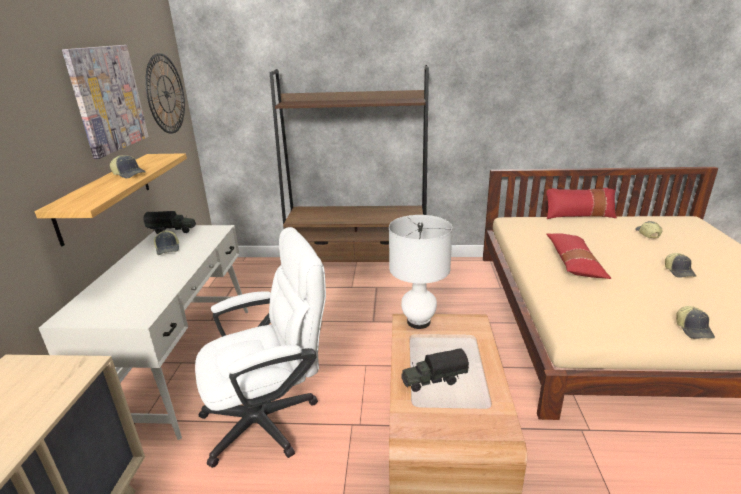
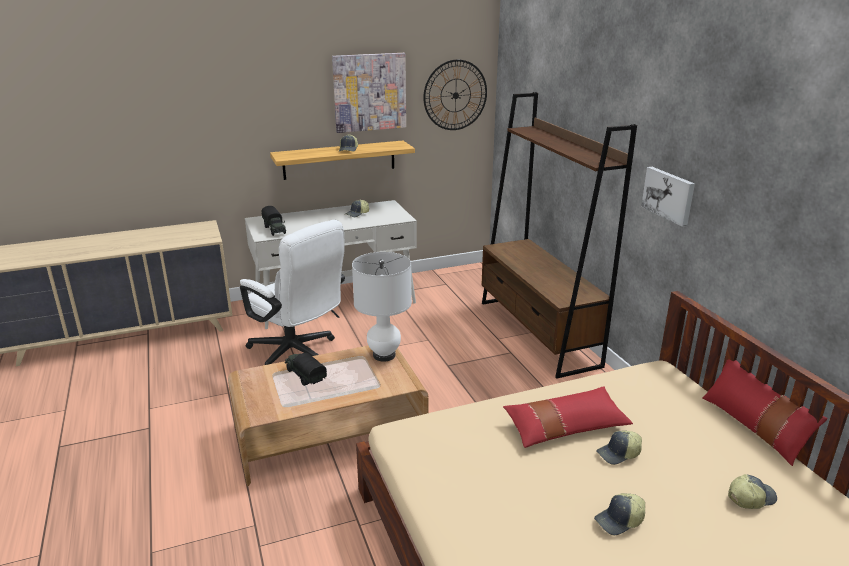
camera: 65 degrees right, 0 degrees up
toy truck [143,211,196,234] -> toy truck moved to [261,206,286,236]
cap [676,306,715,339] -> cap moved to [596,430,642,465]
none -> picture [641,167,695,227]

